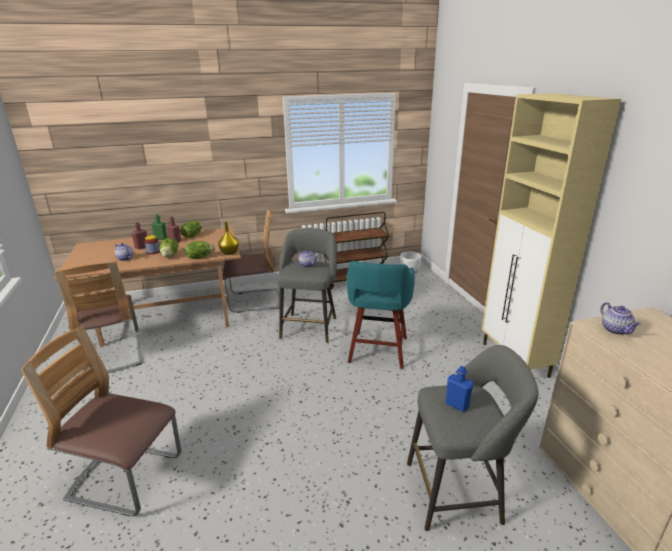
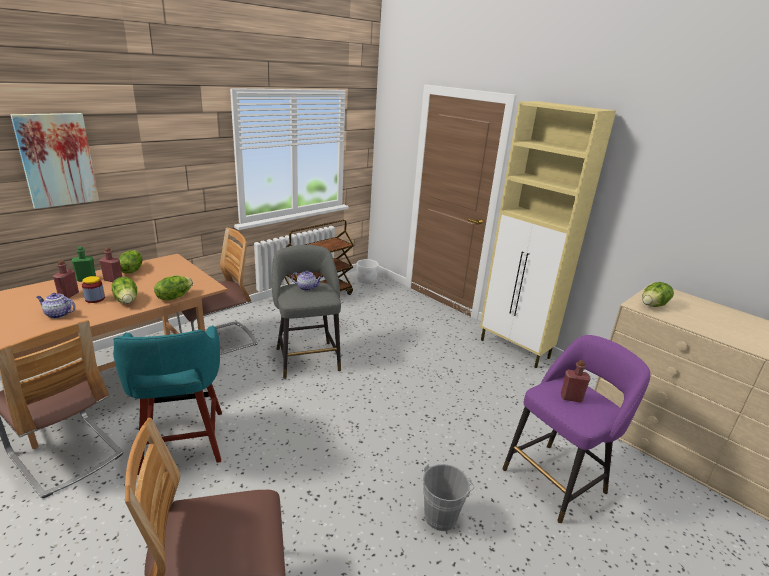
camera: 30 degrees left, 0 degrees up
yellow vase [218,222,239,255] -> none
turquoise stool [347,261,415,369] -> turquoise stool moved to [113,326,222,475]
grey stool [407,345,538,531] -> purple stool [502,335,651,523]
blue bottle [446,366,473,412] -> red bottle [561,360,591,403]
teapot [600,302,640,335] -> lettuce [642,282,674,307]
none -> picture [11,113,99,209]
none -> grey bucket [423,464,474,531]

